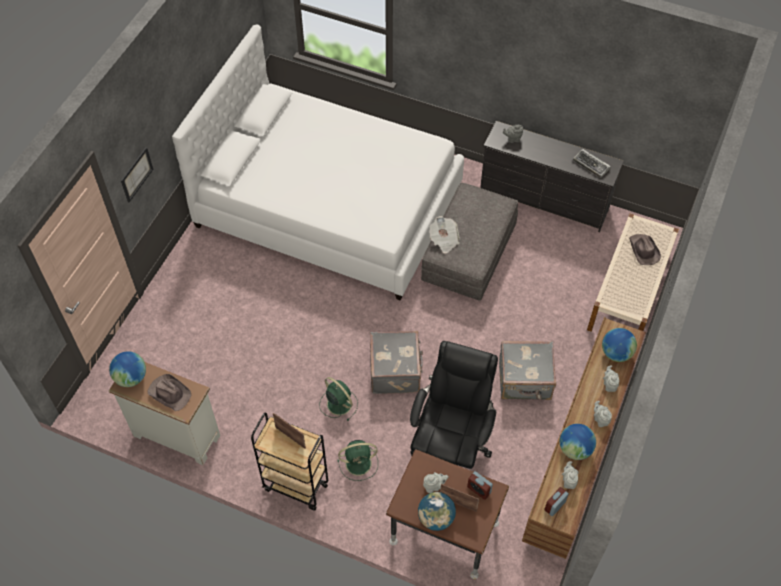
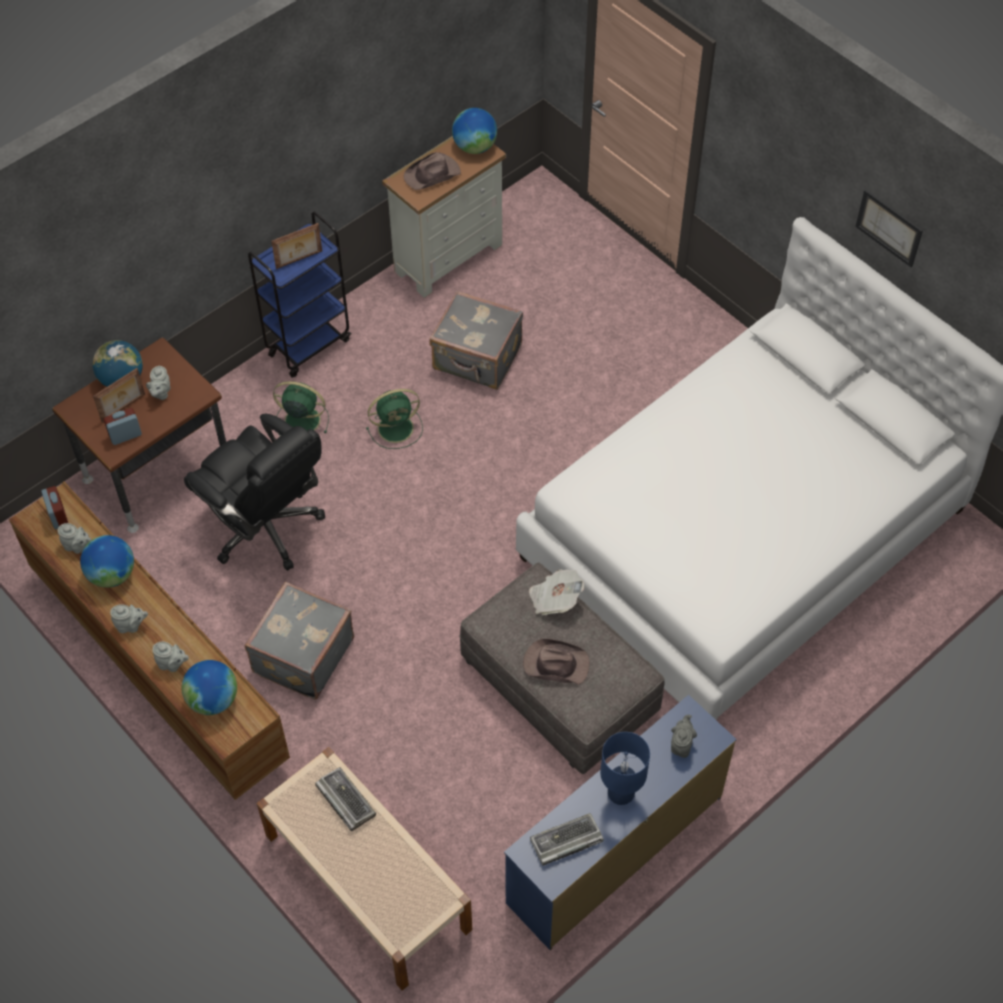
camera: 115 degrees right, 0 degrees up
picture [121,147,153,202] -> picture moved to [855,190,923,267]
brown cart [251,413,328,510] -> blue cart [248,211,353,377]
green fan [337,440,378,481] -> green fan turned 90 degrees clockwise [273,381,329,436]
grey suitcase [370,331,423,394] -> grey suitcase moved to [429,291,523,390]
black dresser [480,121,624,232] -> blue dresser [504,695,737,951]
brown hat [629,234,661,265] -> brown hat moved to [523,639,589,685]
none -> keyboard [315,767,376,831]
none -> blue table lamp [600,732,650,805]

